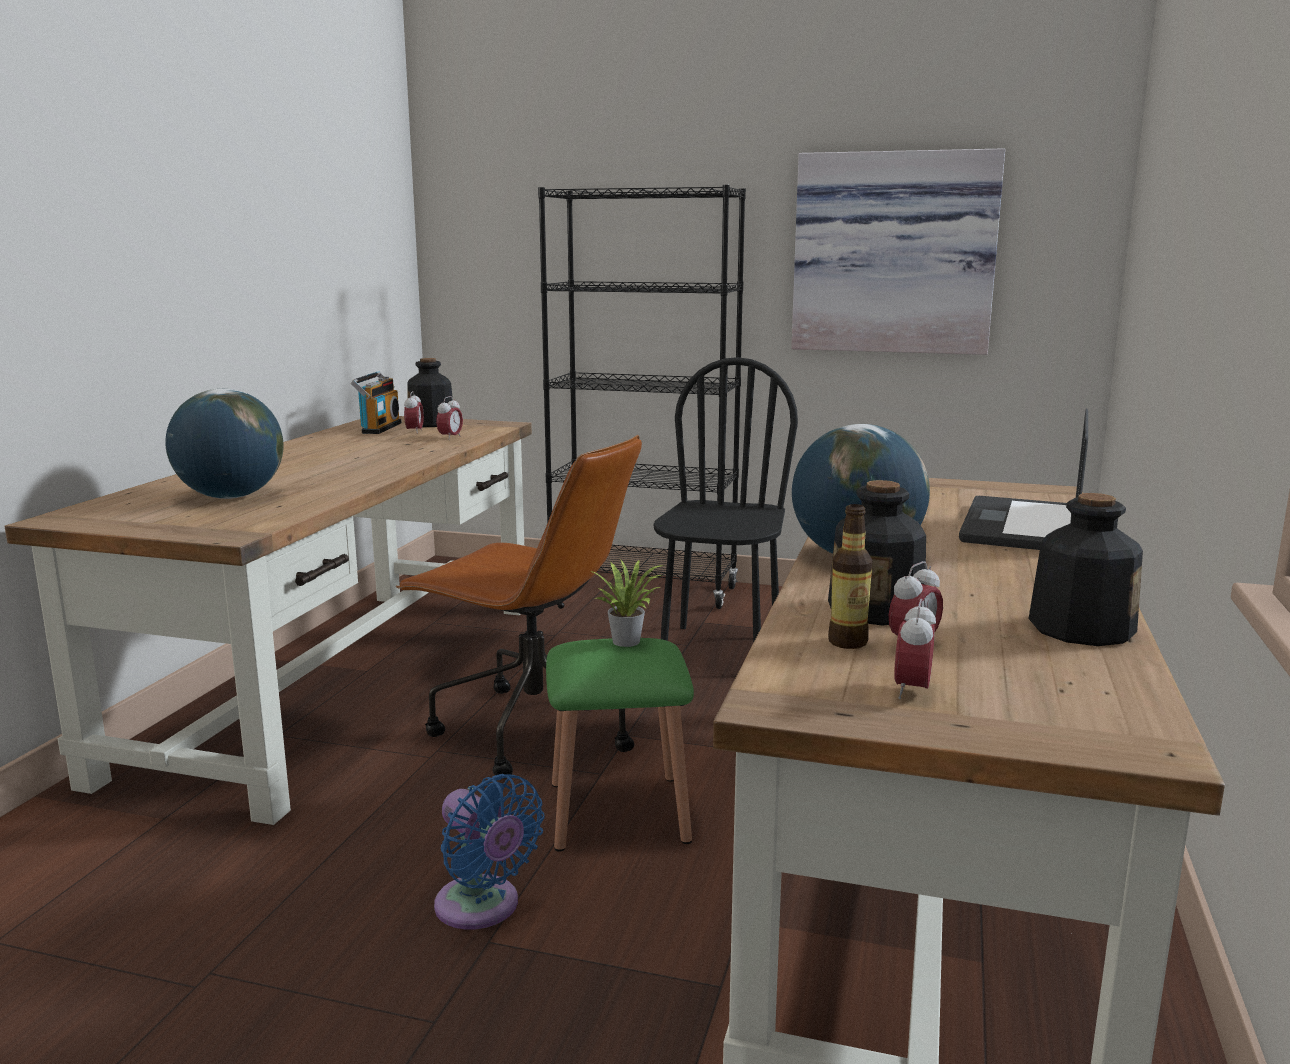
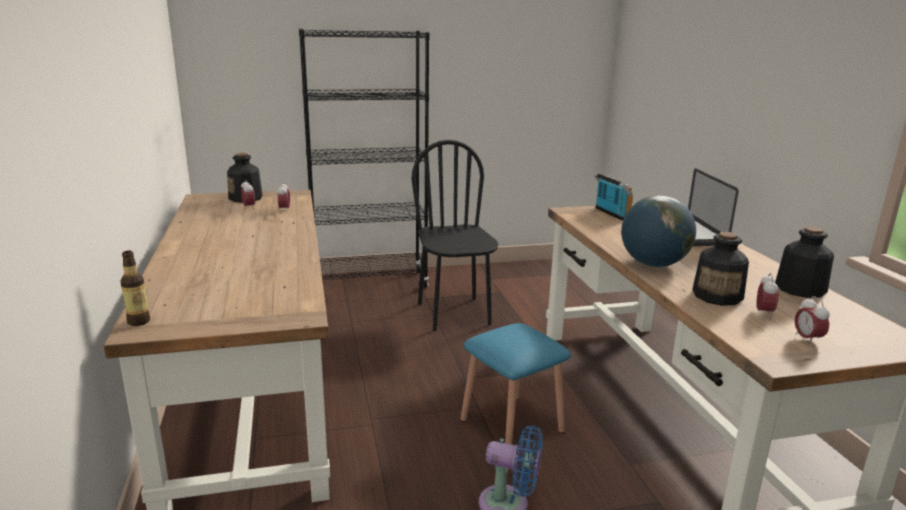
camera: 30 degrees left, 5 degrees up
globe [165,389,284,499] -> none
radio [351,371,401,434] -> radio moved to [594,173,633,220]
brown office chair [396,435,642,775] -> none
green stool [546,638,694,852] -> blue stool [460,323,571,444]
potted plant [590,559,663,647] -> none
picture [791,148,1005,355] -> none
bottle [828,504,872,649] -> bottle moved to [120,251,150,326]

